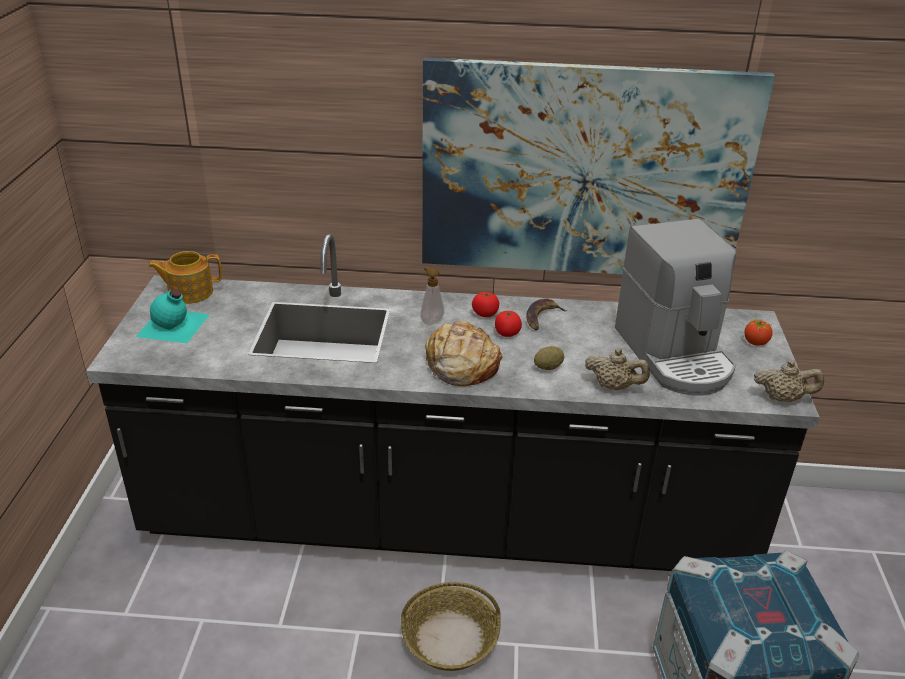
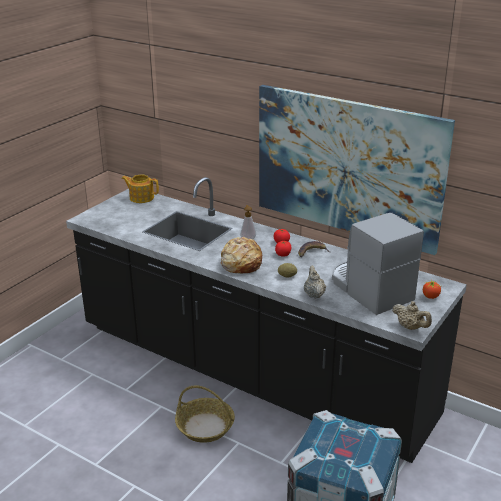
camera: 30 degrees right, 5 degrees down
turquoise bottle [136,289,210,343] -> none
beige teapot [585,348,650,390] -> beige teapot turned 150 degrees counterclockwise [304,266,326,299]
coffee machine [615,219,736,396] -> coffee machine turned 135 degrees clockwise [332,213,424,315]

